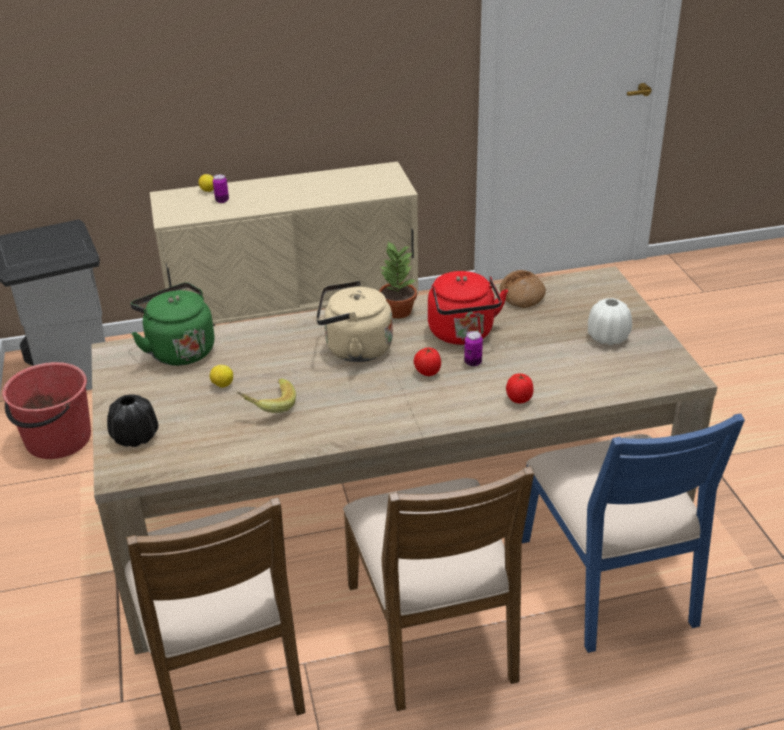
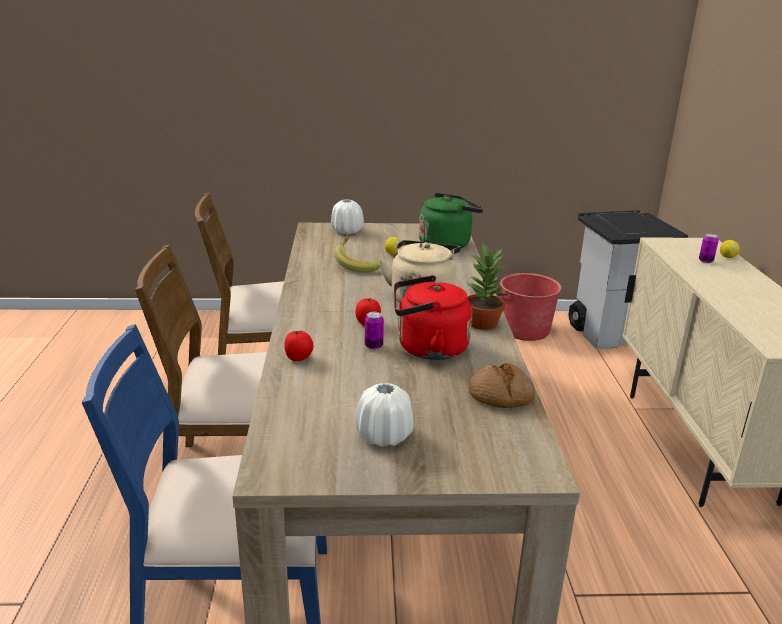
camera: 100 degrees right, 10 degrees down
black vase [107,394,158,447] -> white vase [331,199,364,234]

